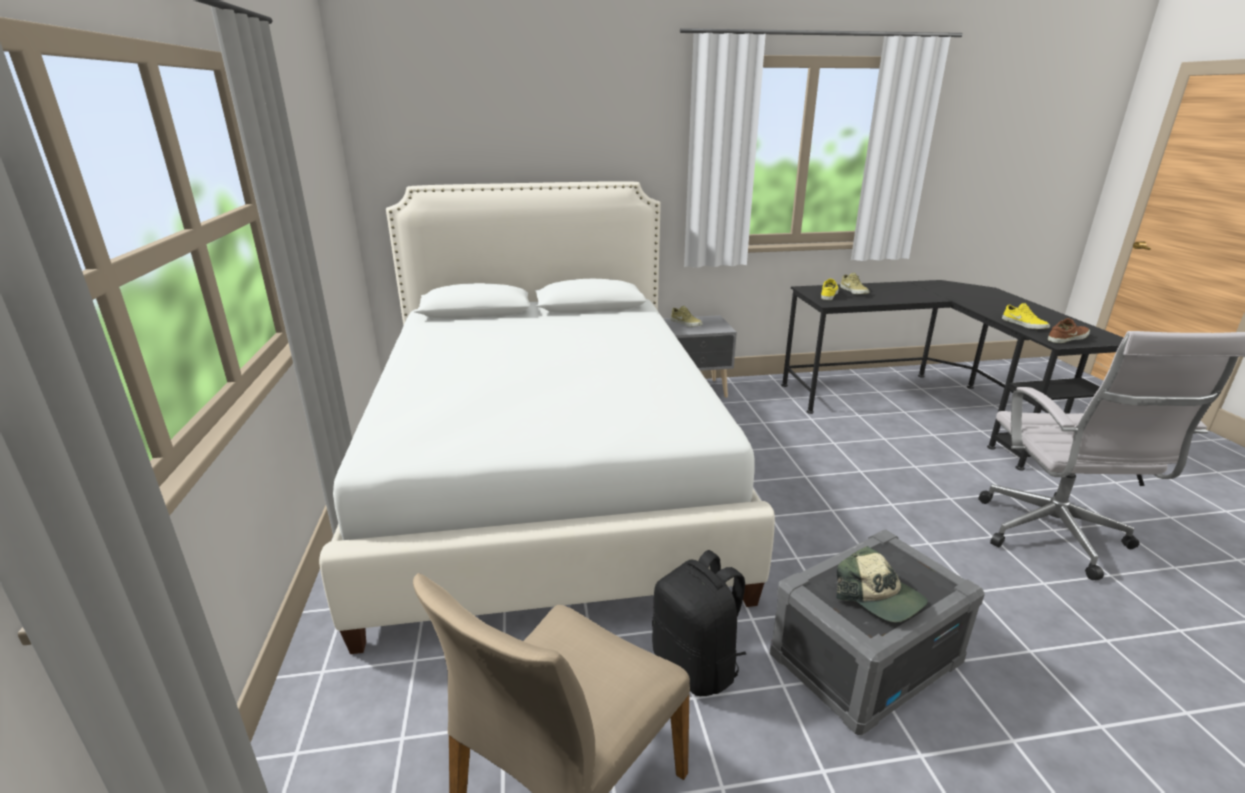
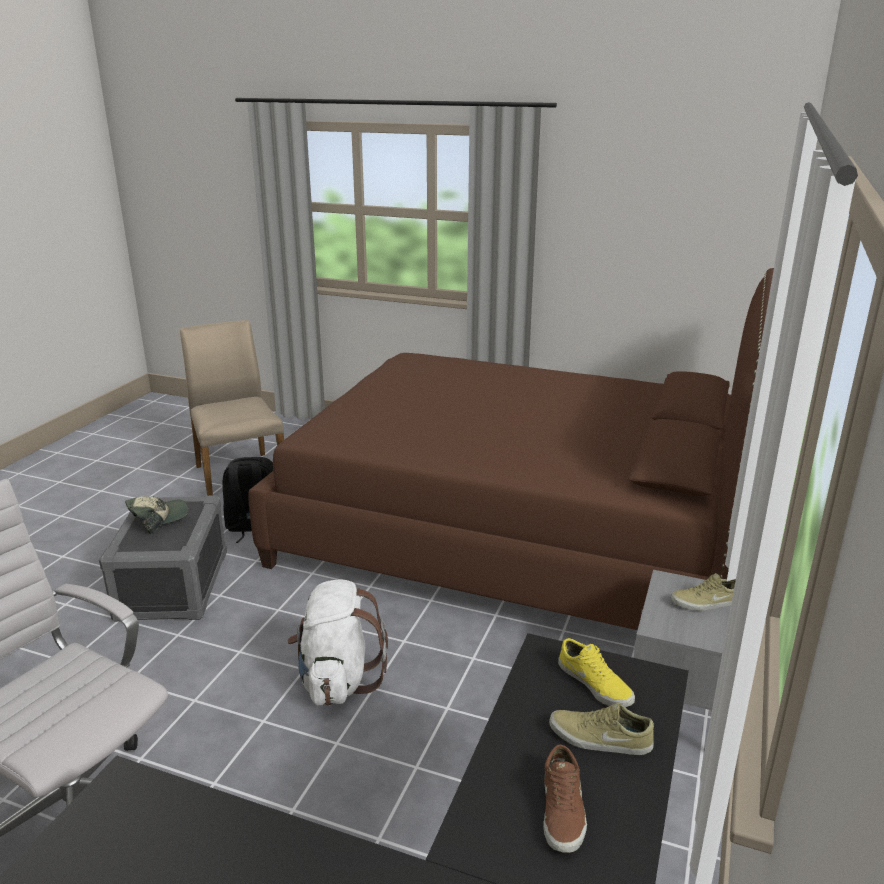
camera: 120 degrees right, 0 degrees up
white bed [319,181,775,654] -> brown bed [248,268,774,630]
cap [837,546,928,623] -> cap turned 150 degrees clockwise [125,496,188,534]
yellow shoe [1002,303,1050,329] -> none
brown shoe [1048,318,1090,343] -> brown shoe moved to [543,745,587,853]
none -> white backpack [288,579,388,706]

